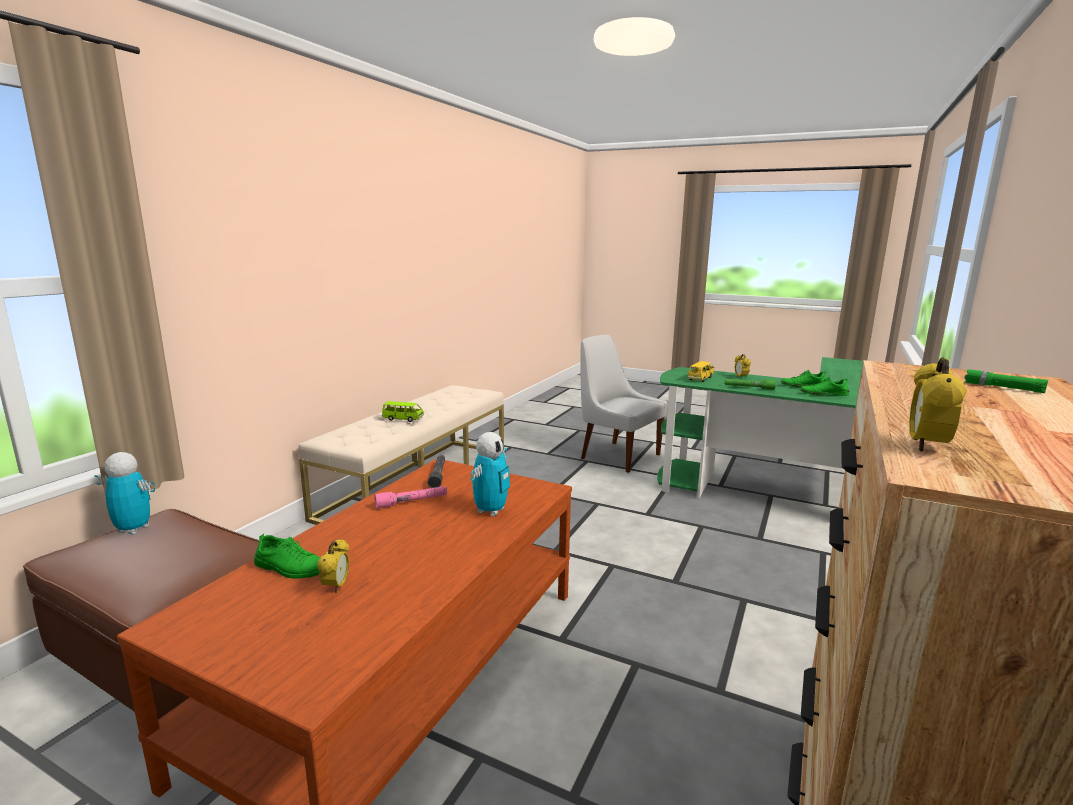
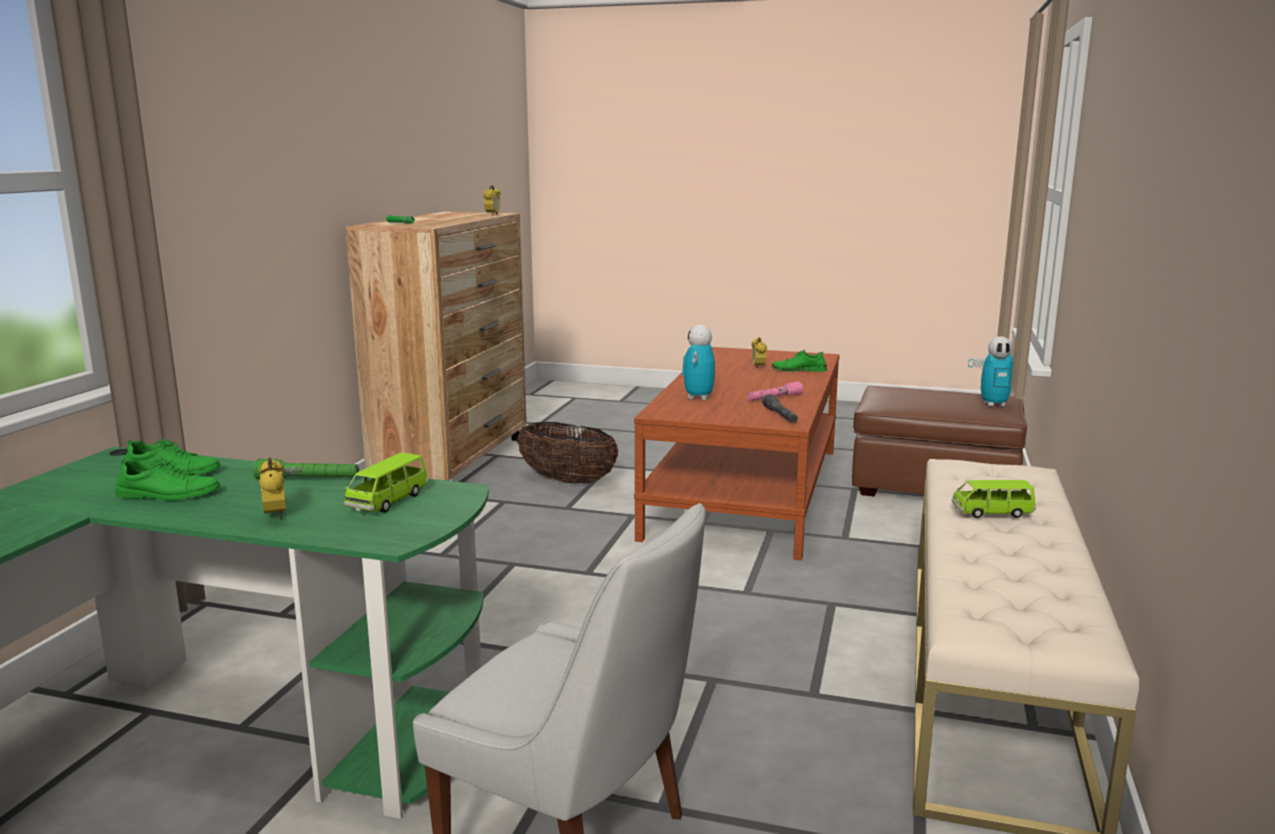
camera: 170 degrees right, 0 degrees up
yellow toy car [687,361,715,382] -> green toy car [344,453,428,512]
none -> basket [517,422,618,484]

